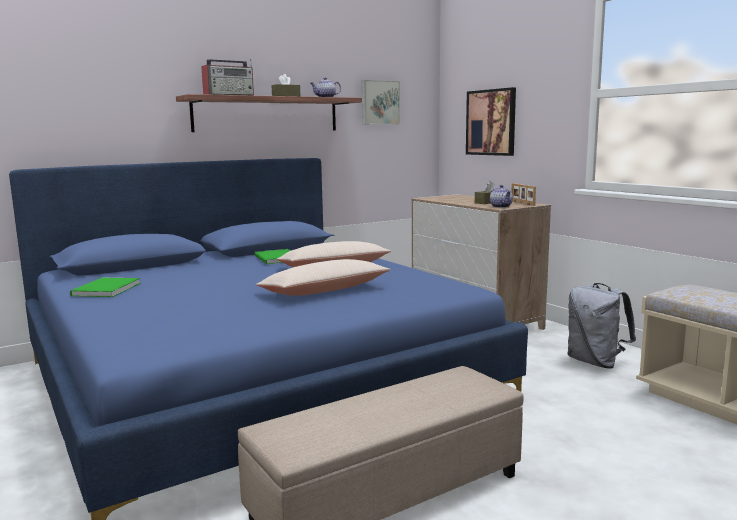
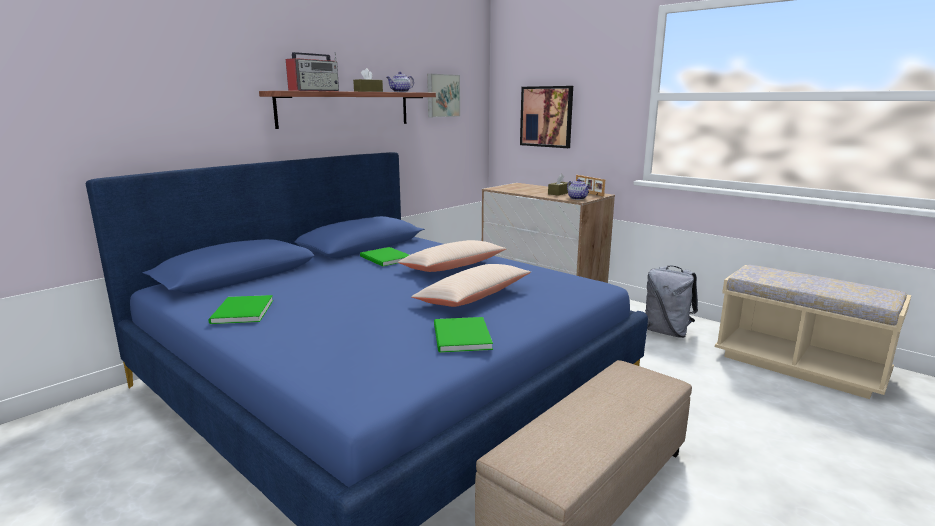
camera: 15 degrees left, 5 degrees up
none -> green book [434,317,493,353]

